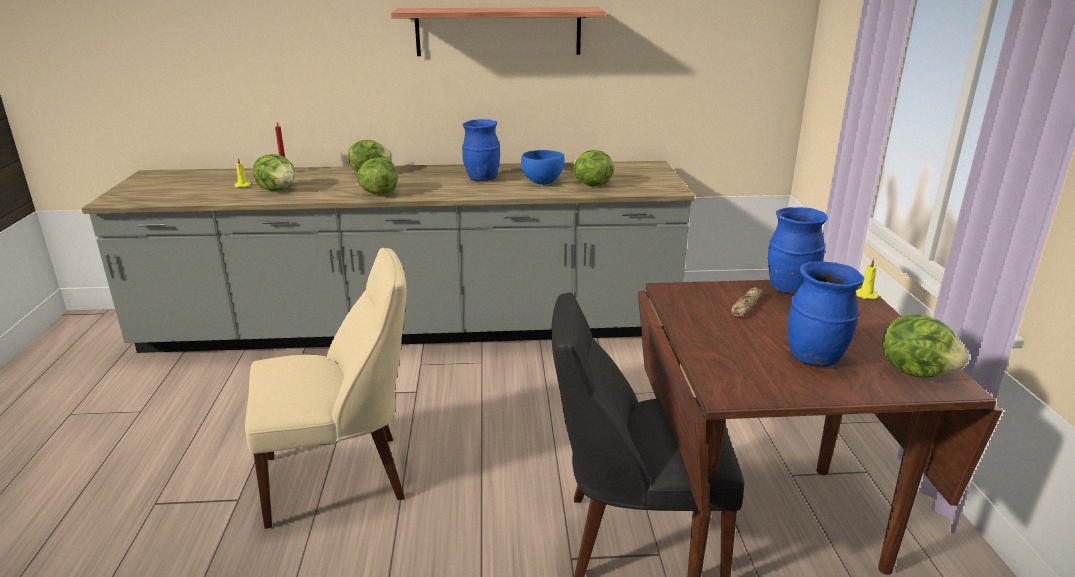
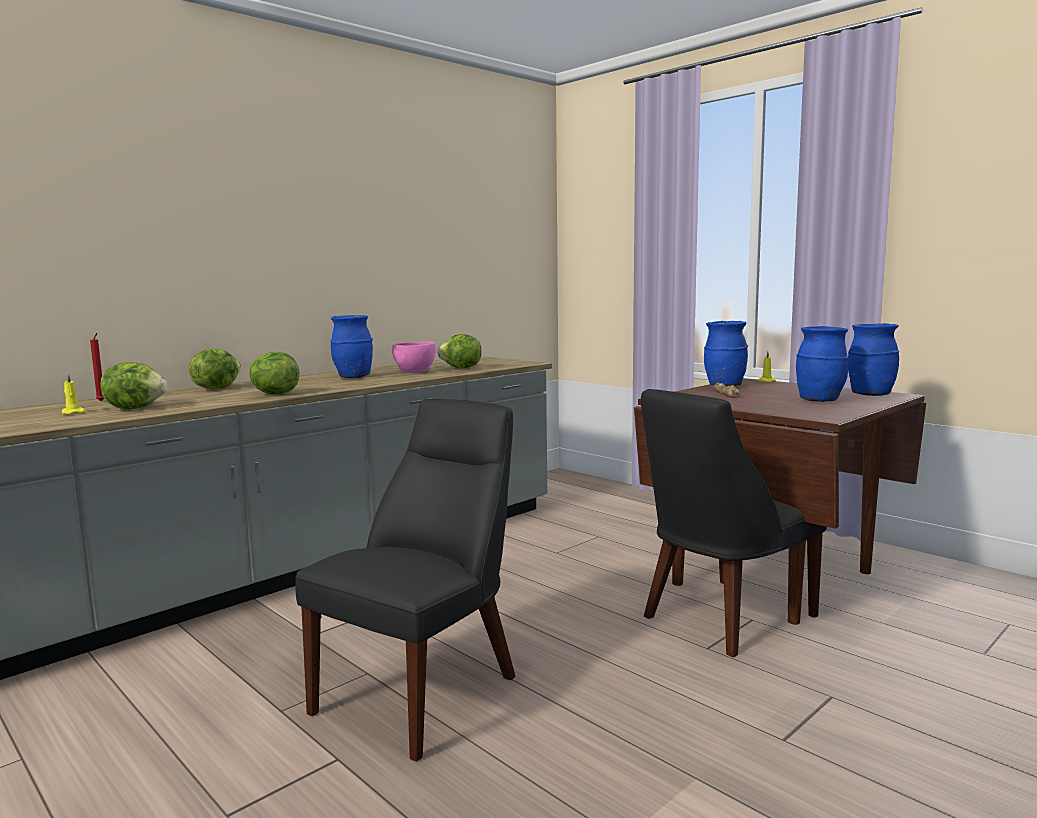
camera: 40 degrees left, 15 degrees down
beige chair [245,248,407,529] -> black chair [295,399,516,762]
shelf [391,7,606,56] -> none
blue bowl [521,150,564,185] -> pink bowl [392,342,436,373]
lettuce [882,315,969,378] -> blue vase [848,323,899,396]

